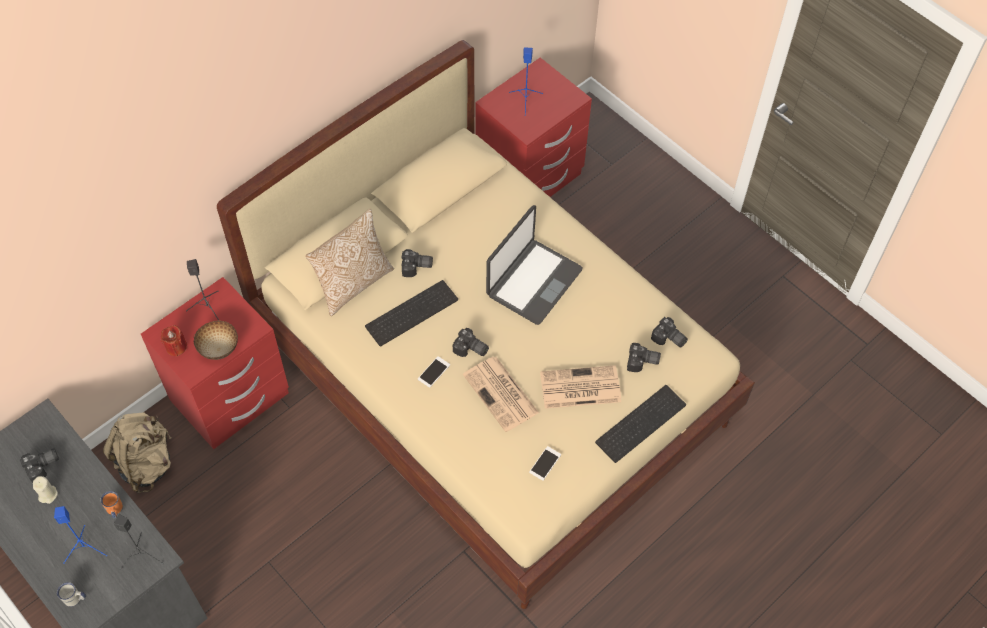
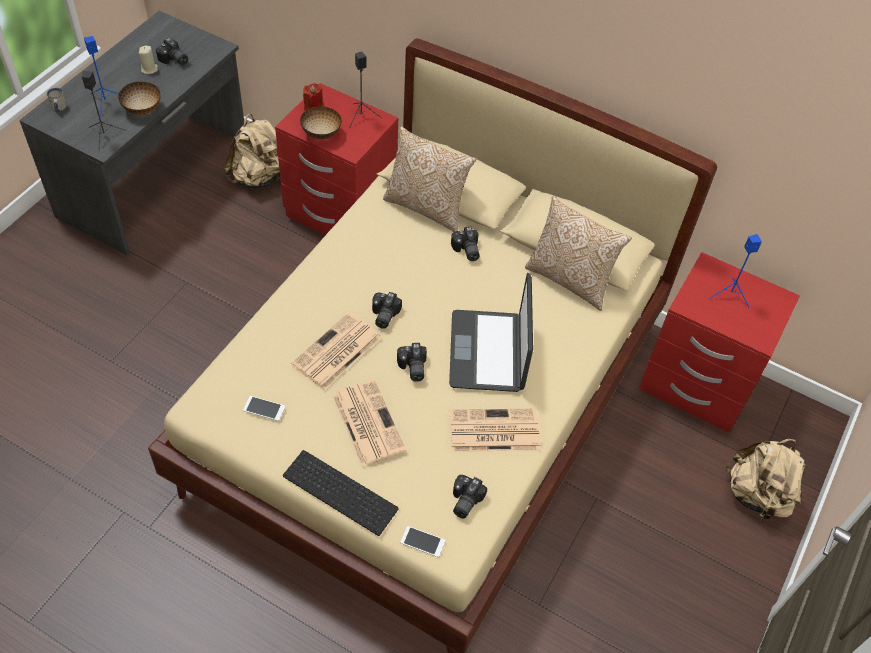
camera: 70 degrees right, 5 degrees down
orange mug [101,491,123,518] -> bowl [118,82,161,115]
keyboard [365,280,458,346] -> none
phone [418,356,450,388] -> phone moved to [401,526,445,557]
laptop [486,205,583,325] -> laptop turned 75 degrees clockwise [449,273,533,392]
camera [627,343,661,372] -> camera moved to [397,343,427,382]
none -> newspaper [450,409,540,452]
none -> pillow [525,196,632,311]
none -> beige backpack [726,439,806,519]

